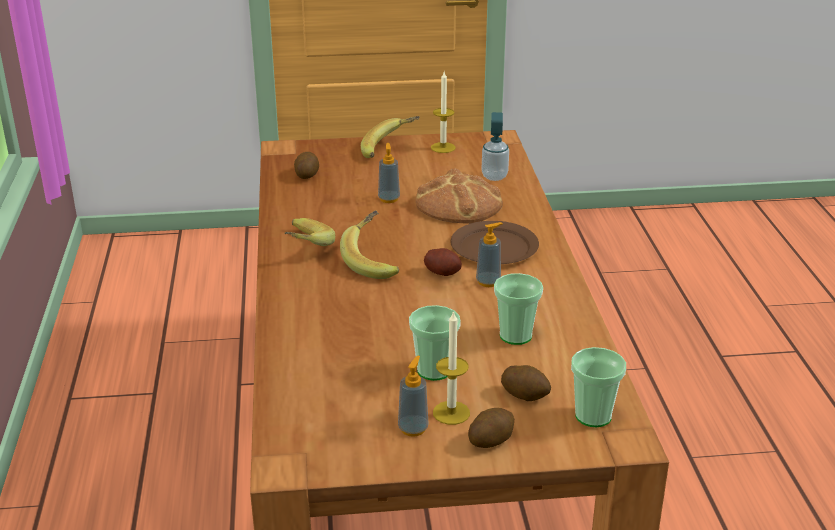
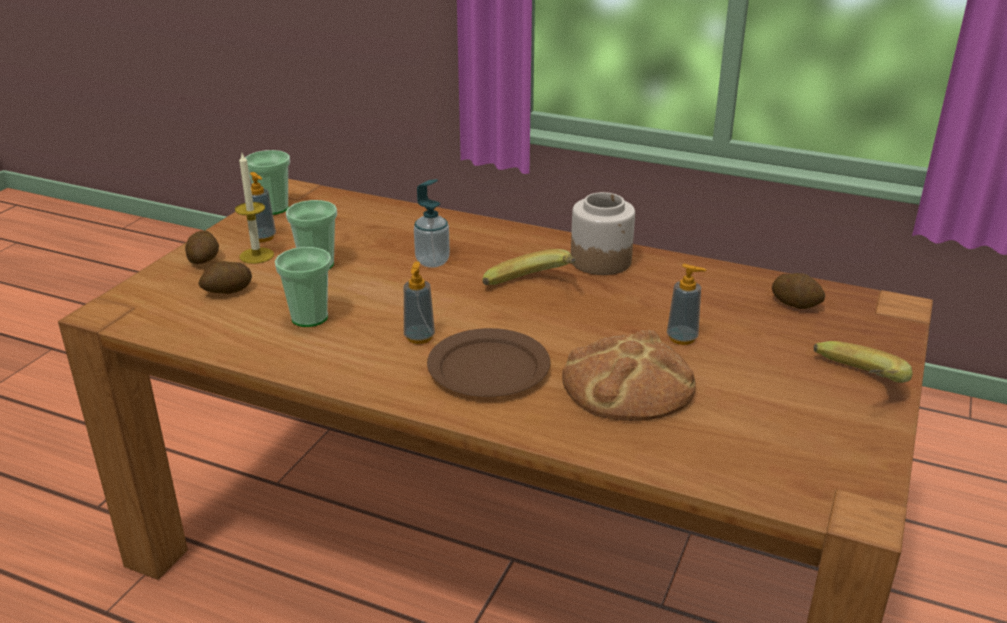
camera: 120 degrees right, 0 degrees up
banana [284,218,335,246] -> jar [571,192,635,275]
potato [424,248,462,276] -> none
candle [431,72,456,153] -> none
soap dispenser [481,112,509,181] -> soap dispenser moved to [414,179,450,268]
cup [571,347,626,427] -> cup moved to [245,150,290,215]

